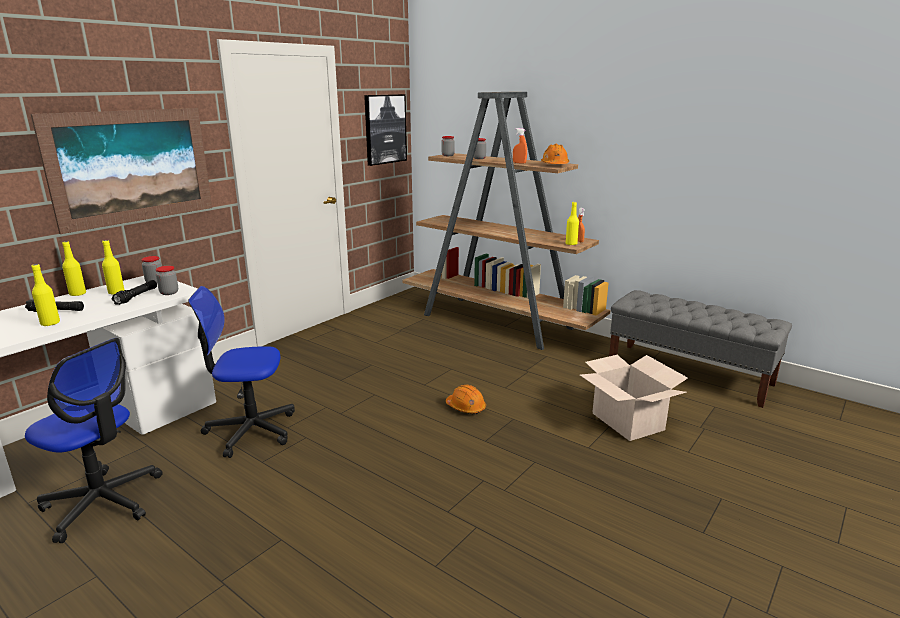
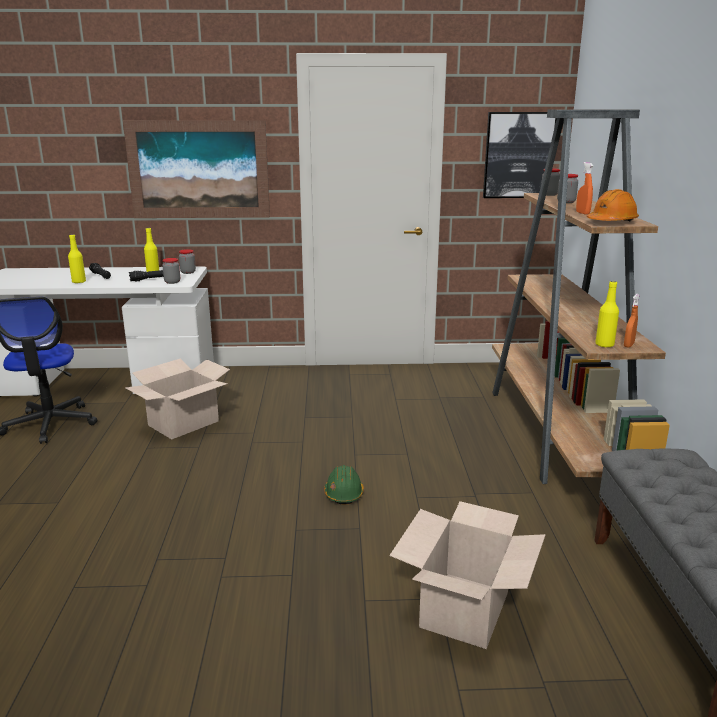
camera: 50 degrees right, 0 degrees up
yellow bottle [62,241,86,296] -> none
office chair [188,286,295,458] -> cardboard box [125,359,230,439]
orange hard hat [446,384,486,415] -> green hard hat [324,465,364,505]

